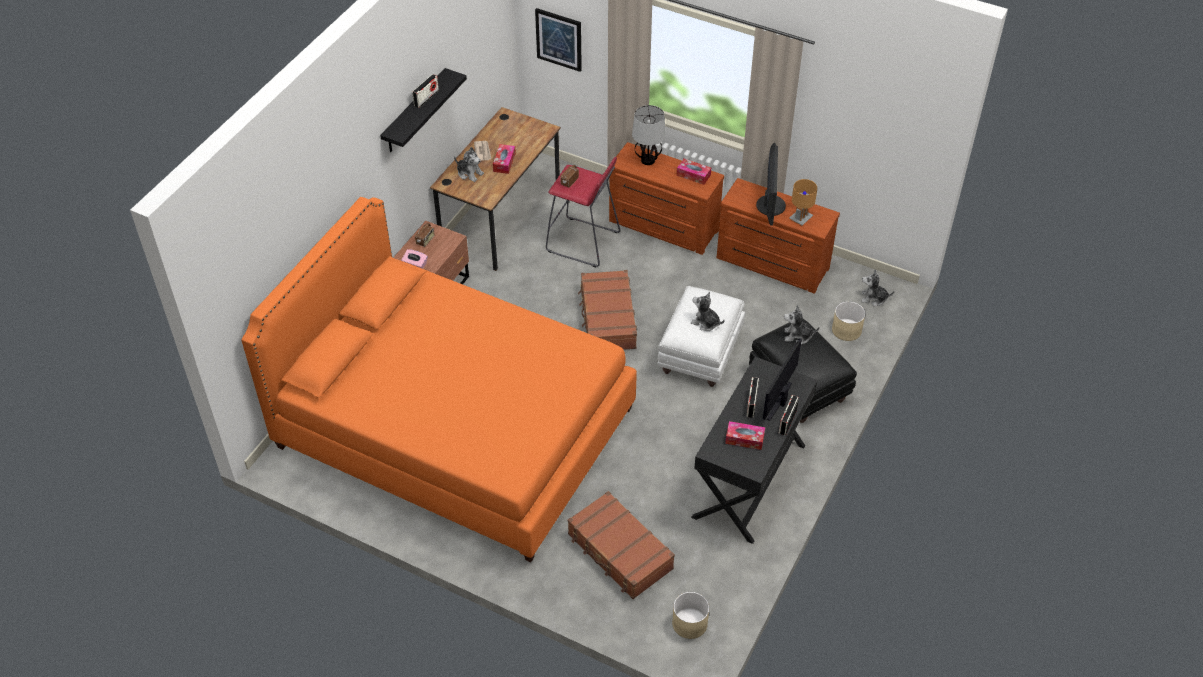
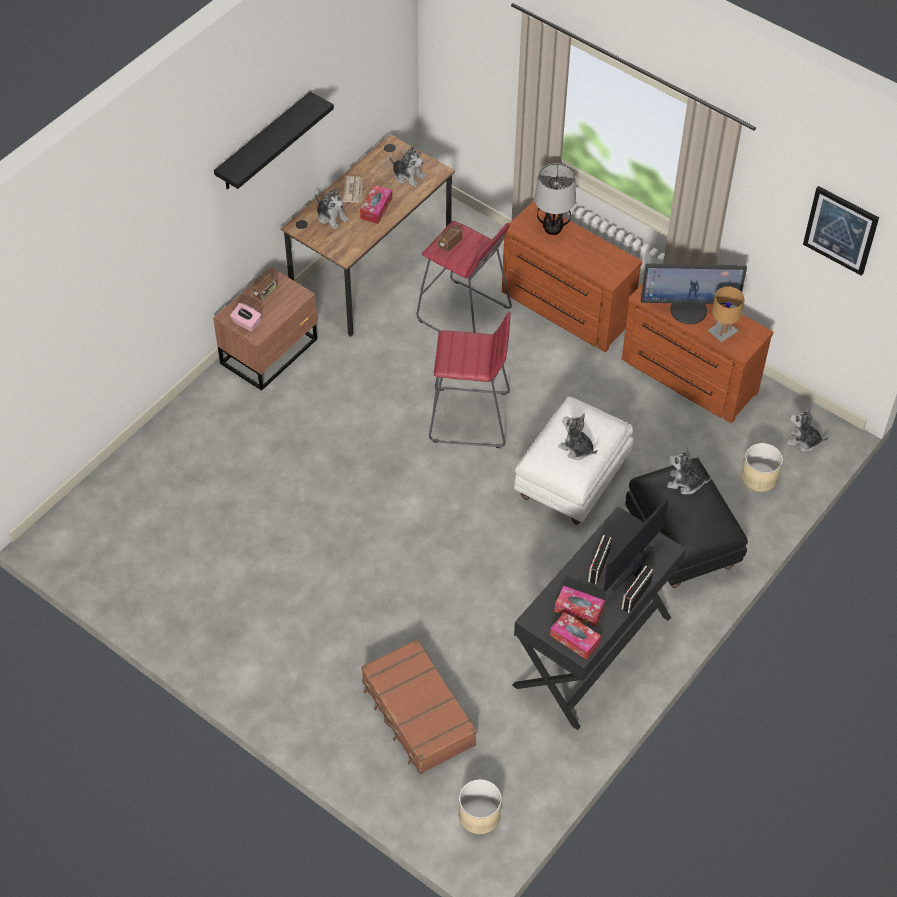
camera: 10 degrees right, 5 degrees up
orange bed [241,197,637,562] -> none
radio [412,74,439,108] -> none
picture [535,8,582,72] -> picture moved to [803,186,879,276]
brown suitcase [578,270,637,350] -> red stool [429,311,511,448]
tissue box [677,159,711,185] -> tissue box moved to [550,612,601,659]
monitor [756,143,786,226] -> monitor turned 75 degrees clockwise [641,263,747,325]
none -> plush toy [389,146,425,187]

